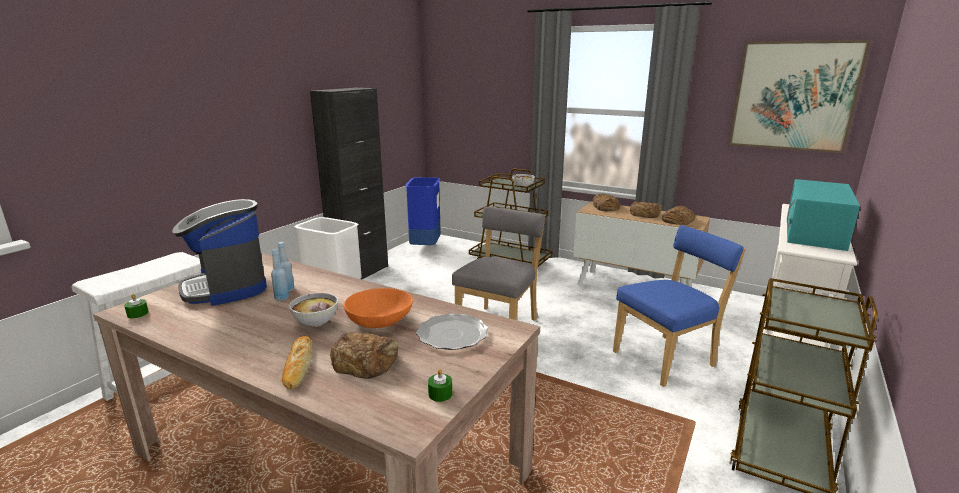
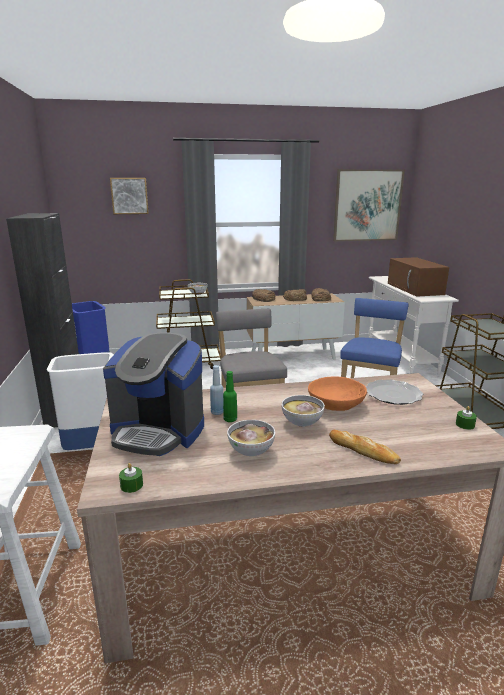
camera: 40 degrees left, 0 degrees up
blue bottle [271,249,289,301] -> green bottle [223,371,237,422]
bread [330,332,398,379] -> none
turquoise microwave [787,179,860,251] -> brown microwave [388,257,449,297]
none -> picture [110,178,149,214]
none -> bowl [227,420,275,456]

